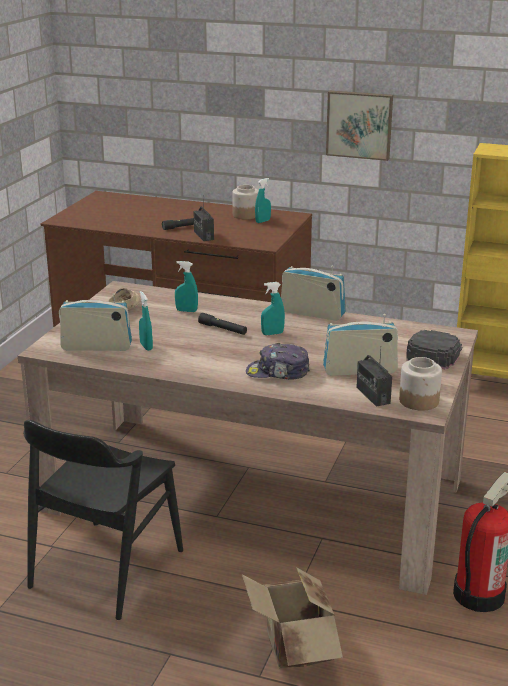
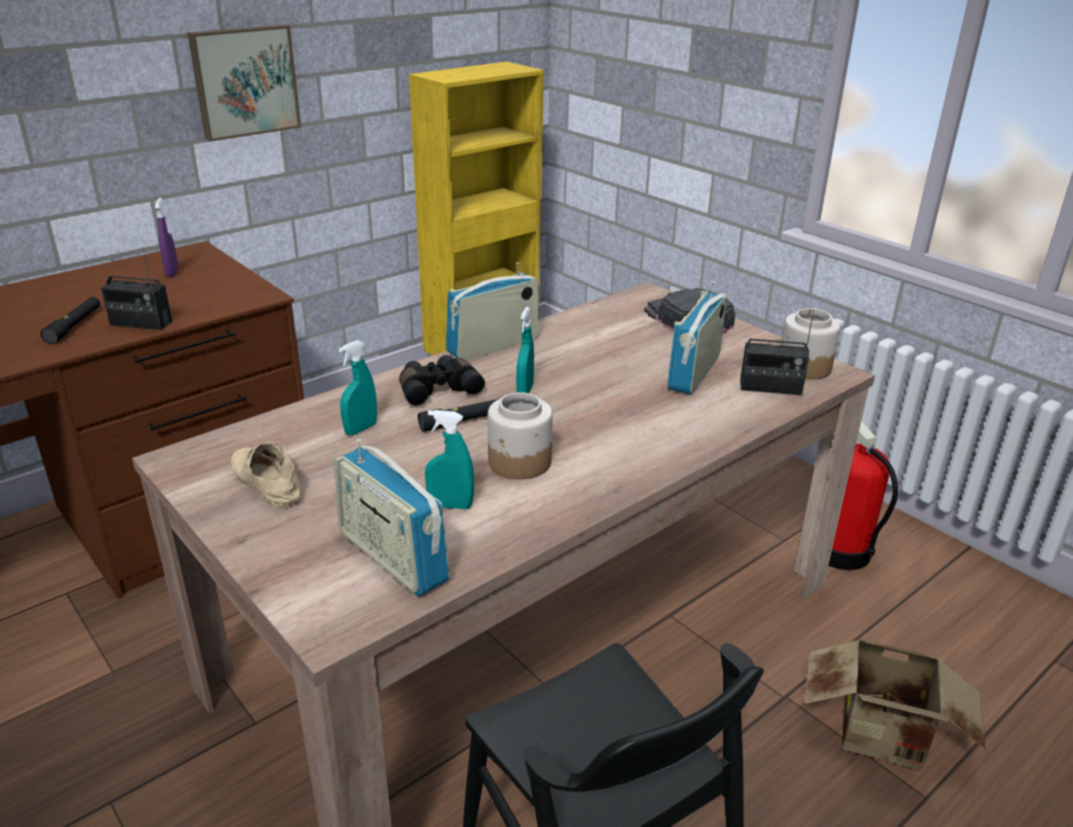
camera: 60 degrees left, 5 degrees up
radio [59,293,132,351] -> radio turned 75 degrees counterclockwise [334,438,450,596]
jar [232,185,259,220] -> jar moved to [488,392,553,479]
cap [246,343,310,380] -> none
turquoise spray bottle [255,178,271,223] -> purple spray bottle [155,198,178,277]
none -> black binoculars [399,355,485,406]

